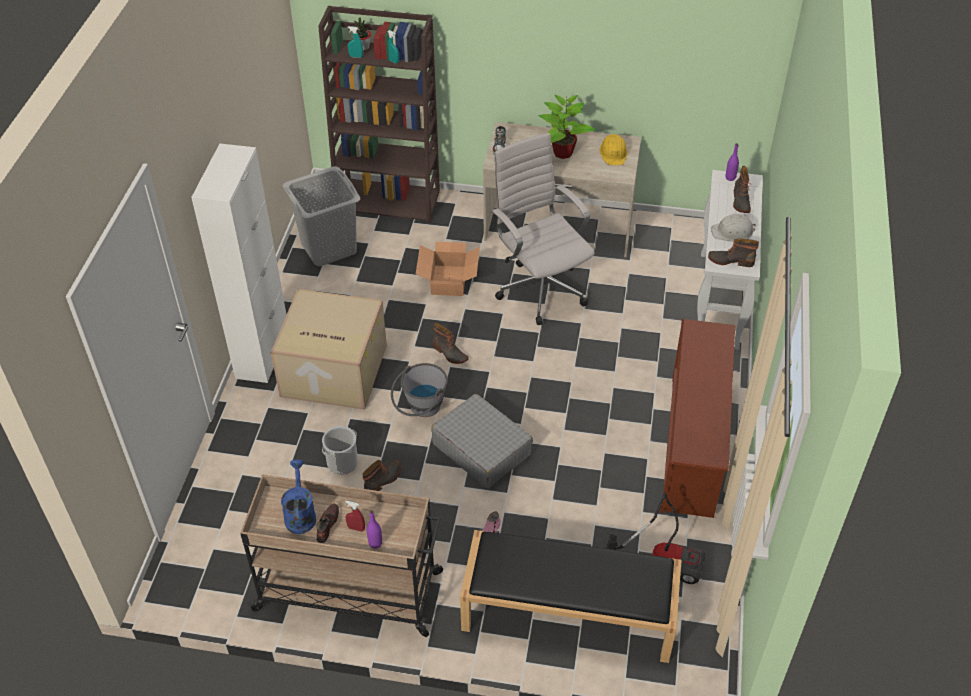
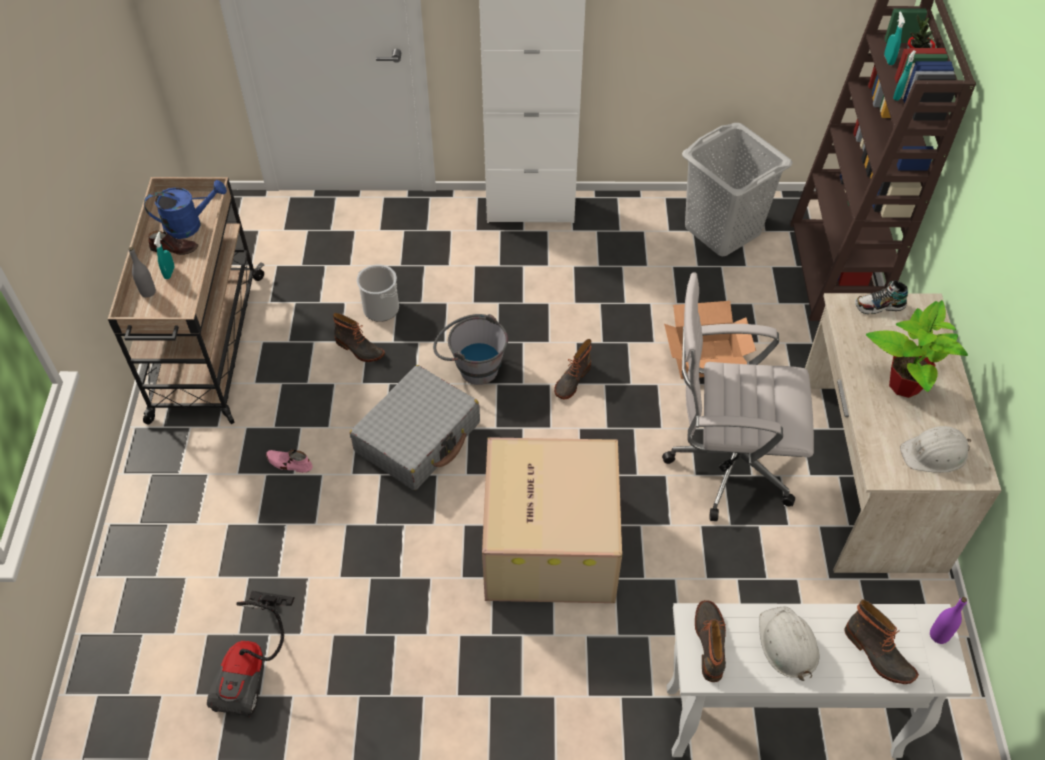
camera: 80 degrees right, 5 degrees up
cardboard box [271,289,387,410] -> cardboard box moved to [482,437,622,603]
red spray bottle [345,501,365,532] -> turquoise spray bottle [154,232,175,279]
purple bottle [367,510,382,549] -> grey bottle [129,247,156,298]
black bench [460,530,682,663] -> none
white office chair [491,133,595,325] -> white office chair turned 135 degrees counterclockwise [662,272,814,521]
yellow hard hat [600,134,628,165] -> white hard hat [900,426,971,473]
brown shoe rack [660,319,735,518] -> none
boot [733,166,752,213] -> boot turned 120 degrees counterclockwise [845,599,919,684]

